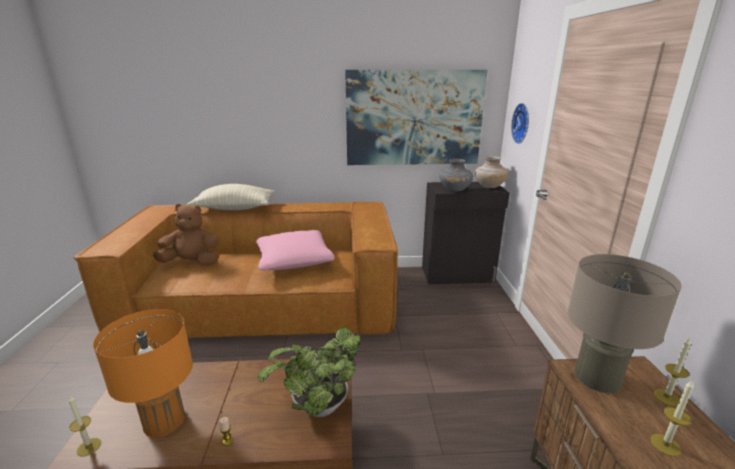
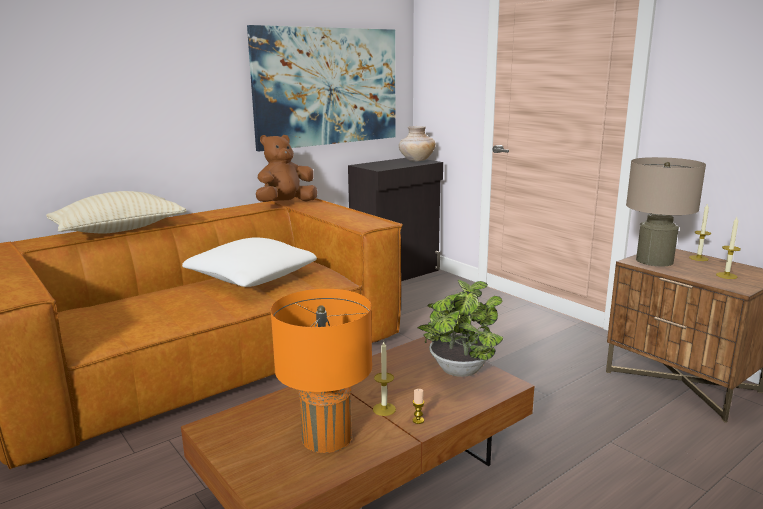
camera: 35 degrees left, 5 degrees down
candle [68,396,101,456] -> candle moved to [373,341,396,416]
brown plush toy [153,204,219,266] -> brown plush toy moved to [256,135,317,202]
pink pillow [256,230,334,271] -> white pillow [182,237,317,287]
grey vase [439,159,474,191] -> none
wall clock [511,103,529,144] -> none

